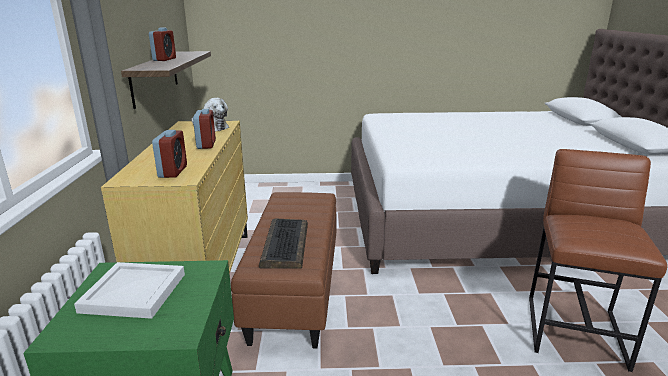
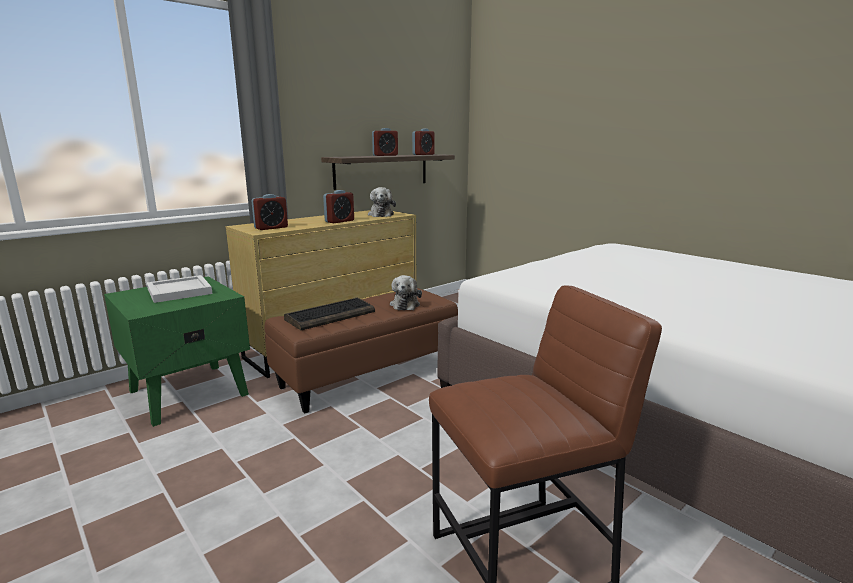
camera: 50 degrees right, 5 degrees down
none -> plush toy [390,275,422,310]
none -> alarm clock [412,129,435,155]

